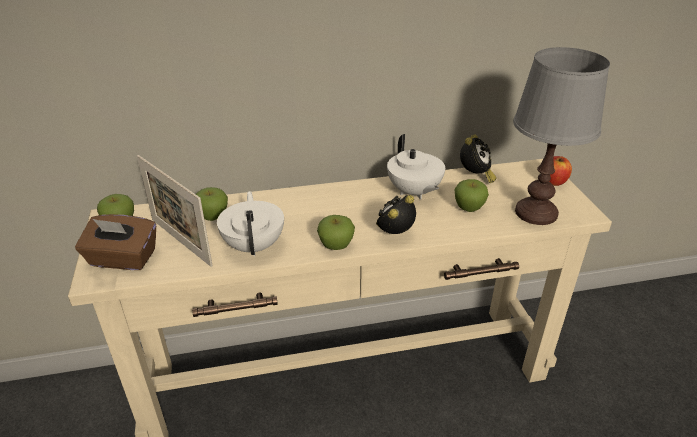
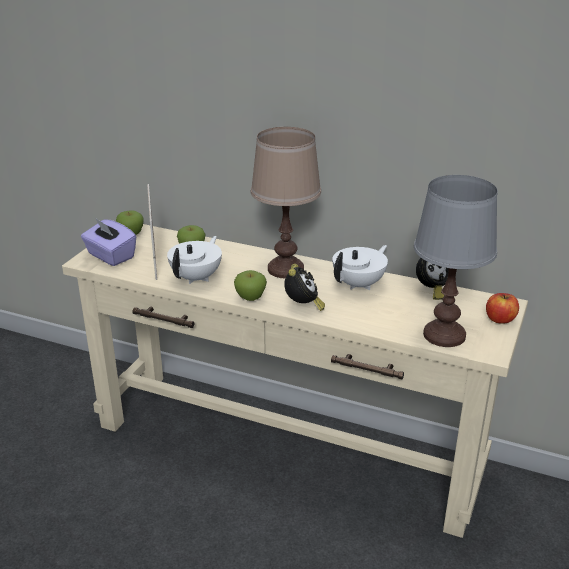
camera: 35 degrees right, 5 degrees down
brown tissue box [75,214,156,270] -> purple tissue box [81,219,136,266]
alarm clock [376,195,416,234] -> alarm clock turned 105 degrees clockwise [284,264,325,311]
white teapot [387,134,445,200] -> white teapot turned 150 degrees counterclockwise [332,245,388,290]
apple [455,179,489,212] -> none
none -> brown table lamp [250,127,321,278]

